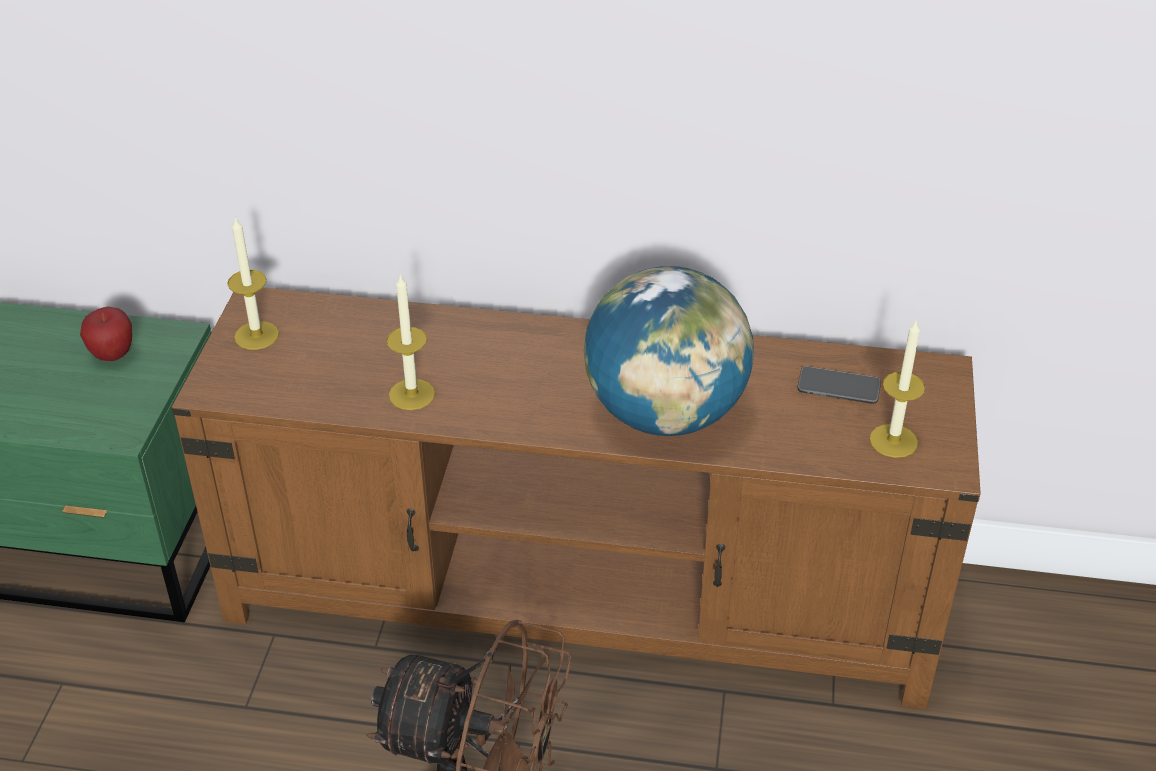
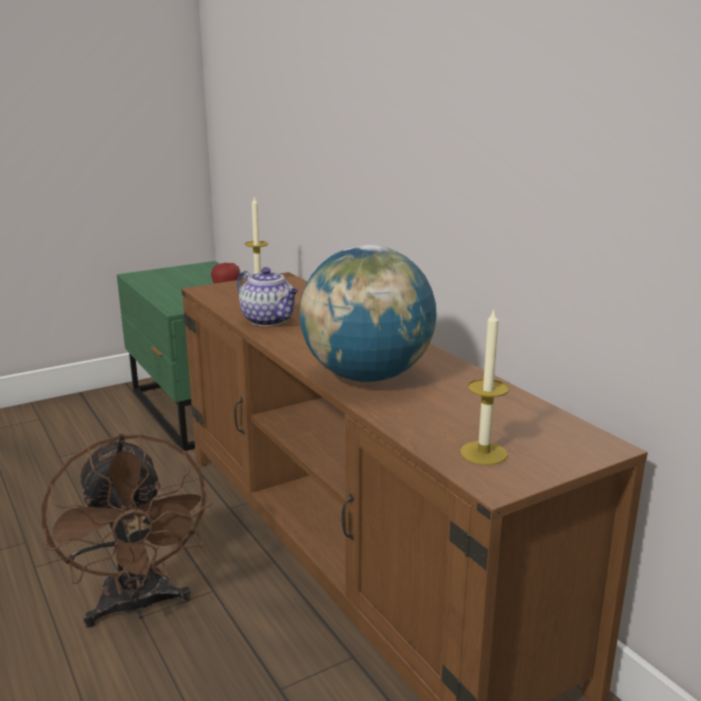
camera: 50 degrees right, 20 degrees down
candle [386,274,435,410] -> teapot [237,267,299,326]
phone [797,366,881,404] -> none

